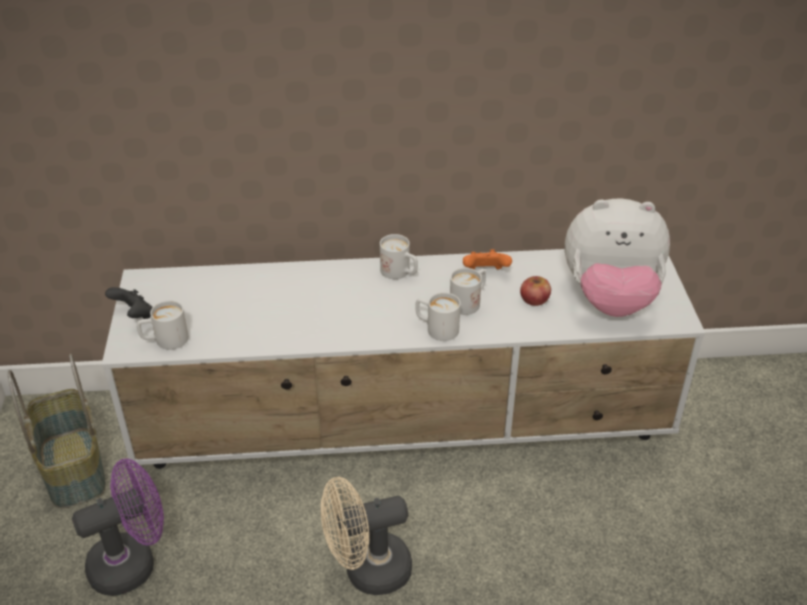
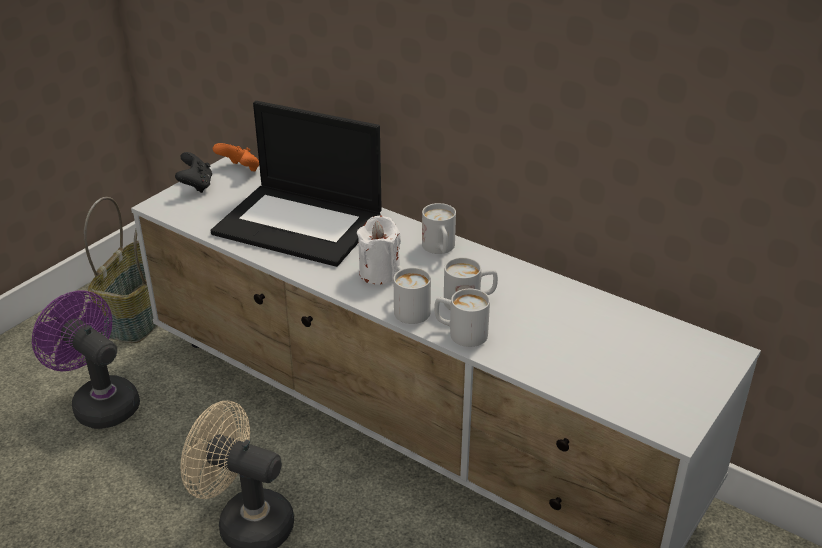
camera: 40 degrees right, 5 degrees down
purple fan [72,458,164,596] -> purple fan turned 150 degrees counterclockwise [32,290,140,429]
white mug [137,301,189,350] -> white mug moved to [434,289,490,347]
orange game controller [463,249,512,269] -> orange game controller moved to [213,143,259,172]
apple [520,276,551,306] -> none
plush toy [565,198,670,317] -> none
none -> laptop [210,101,382,267]
none -> white candle [357,215,401,285]

